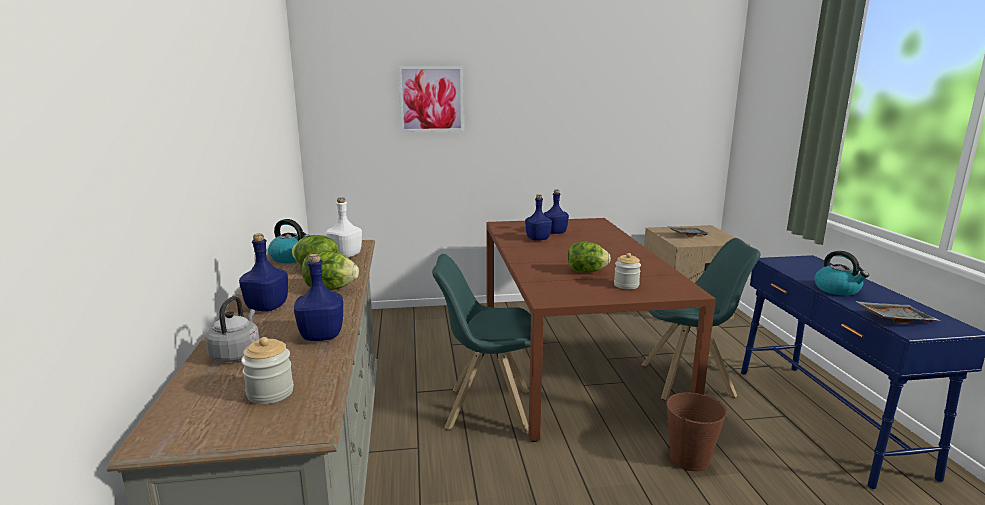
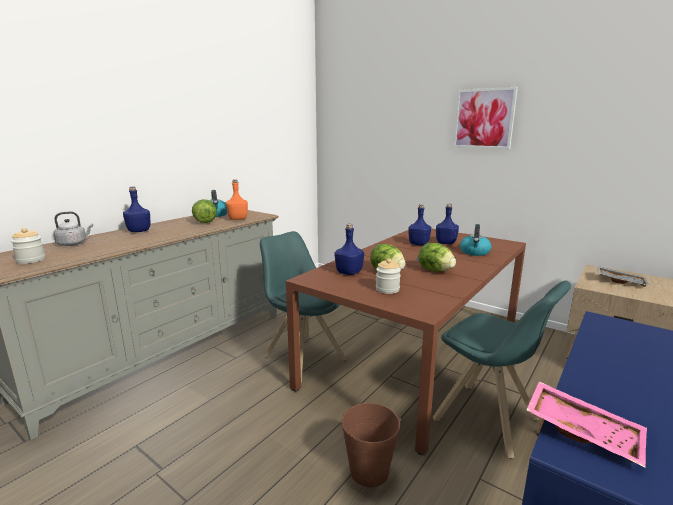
camera: 45 degrees right, 0 degrees up
blue bottle [294,254,343,341] -> blue bottle moved to [335,224,364,275]
lettuce [302,250,359,290] -> lettuce moved to [418,243,456,272]
white bottle [325,197,362,258] -> orange bottle [226,179,248,220]
picture [398,66,464,132] -> picture moved to [453,87,518,149]
kettle [815,251,869,296] -> kettle moved to [460,224,492,256]
grey tray [855,301,940,324] -> pink tray [526,381,647,468]

